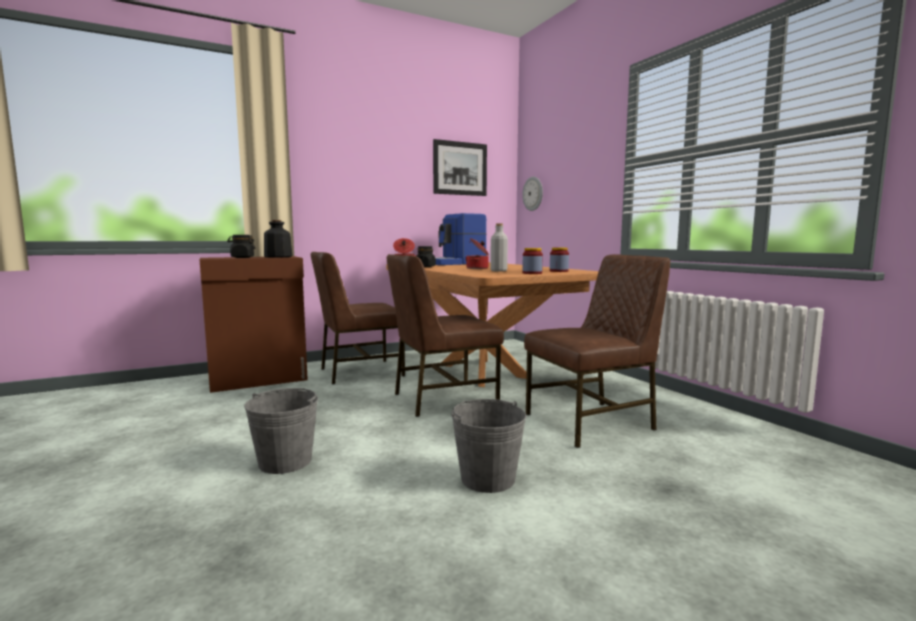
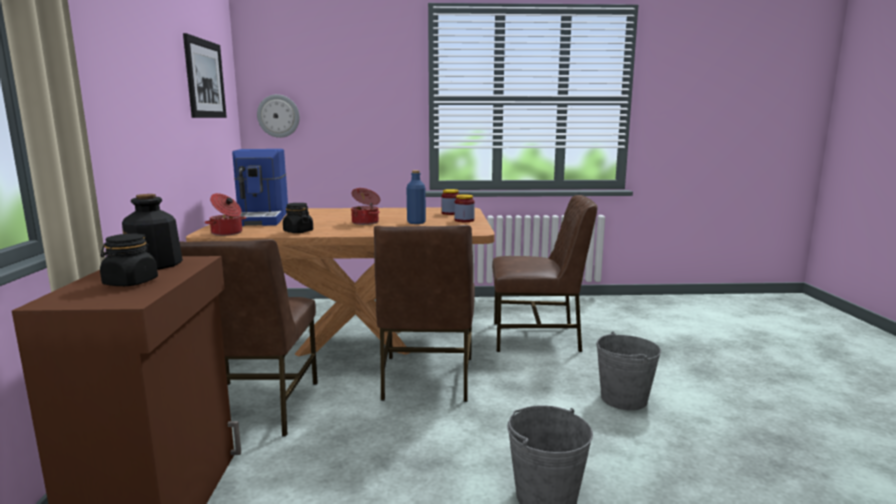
camera: 65 degrees left, 5 degrees up
grey bottle [490,223,508,272] -> blue bottle [407,170,426,224]
brown chair [524,254,670,448] -> brown chair turned 90 degrees clockwise [492,195,598,352]

